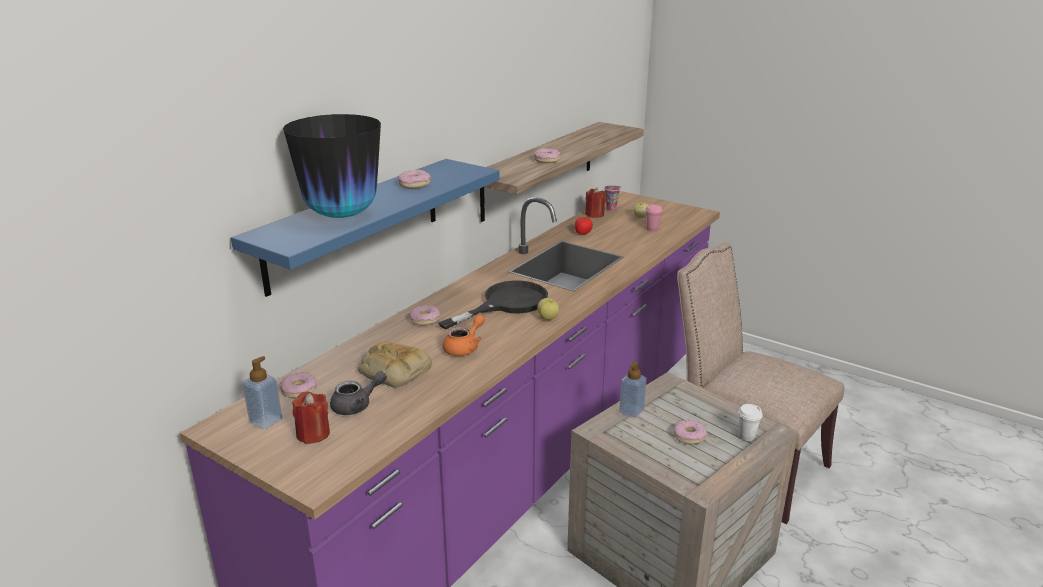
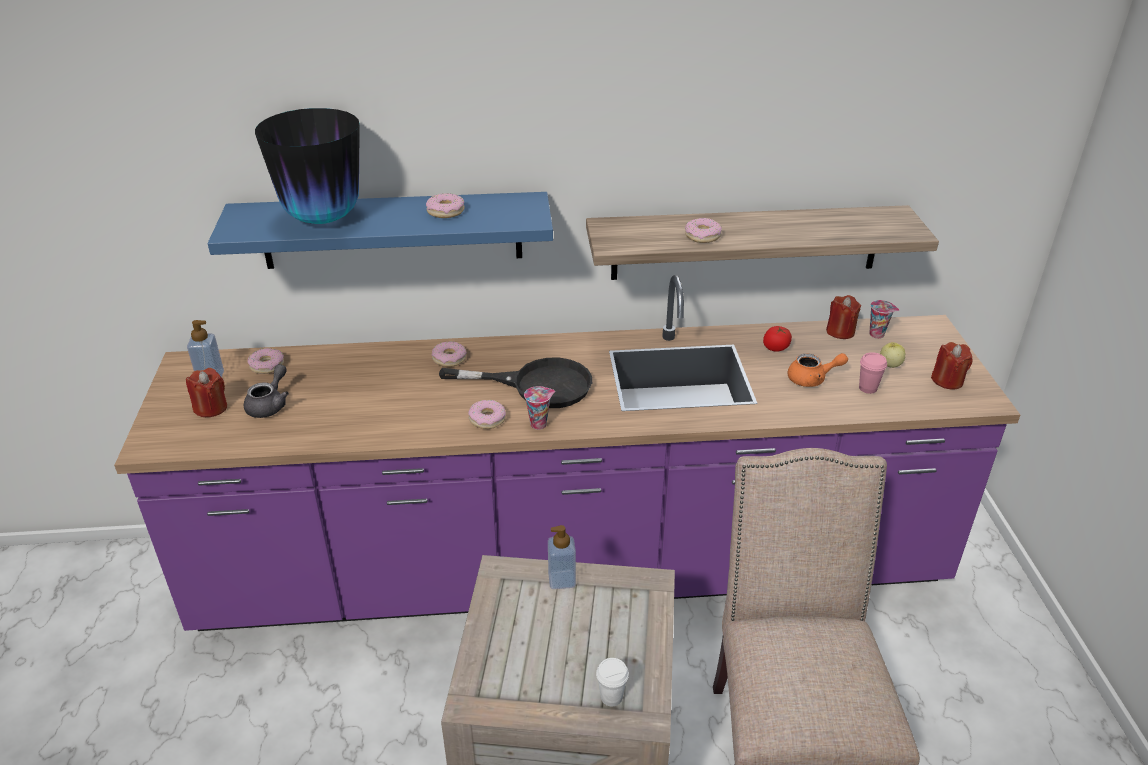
camera: 50 degrees right, 10 degrees up
grey teapot [330,371,387,415] -> grey teapot turned 90 degrees counterclockwise [244,364,289,418]
bread [358,342,432,388] -> none
orange teapot [443,315,485,356] -> orange teapot moved to [788,353,848,387]
apple [537,298,559,320] -> cup [524,386,555,430]
donut [674,420,707,445] -> donut moved to [468,400,506,429]
none -> red candle [931,342,973,390]

